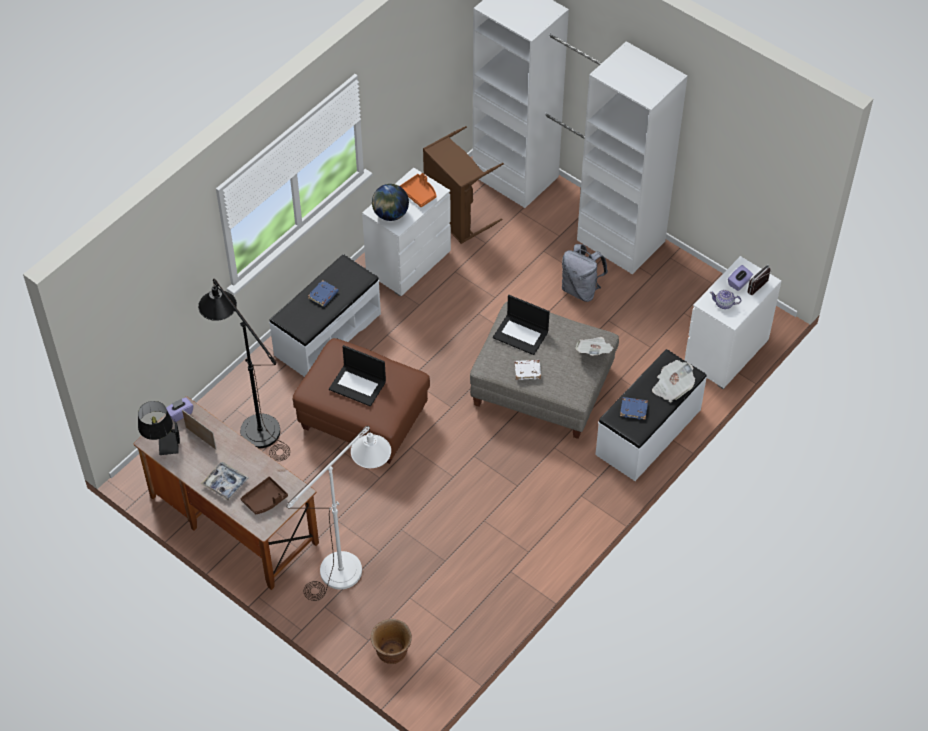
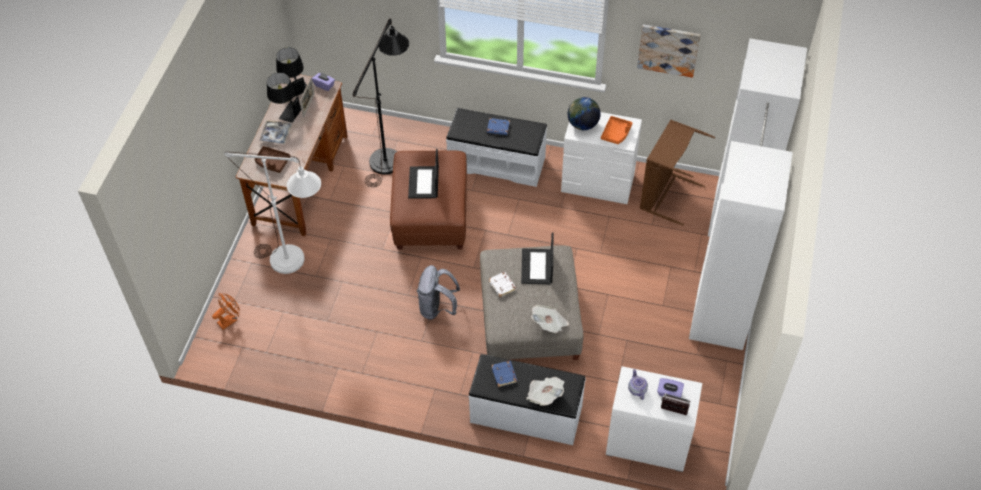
camera: 65 degrees right, 0 degrees up
brown planter [370,619,412,664] -> orange fan [212,293,240,330]
grey backpack [562,244,608,302] -> grey backpack moved to [417,265,460,320]
none -> black table lamp [267,73,301,123]
none -> picture [637,24,701,78]

